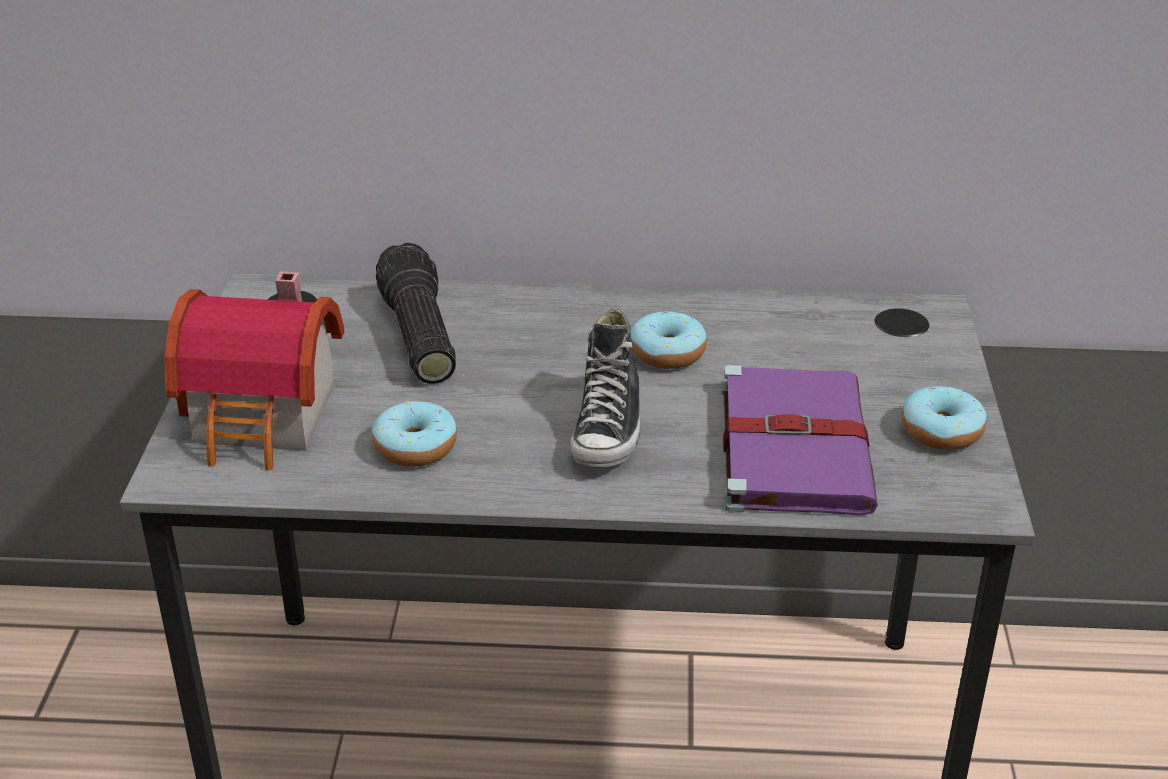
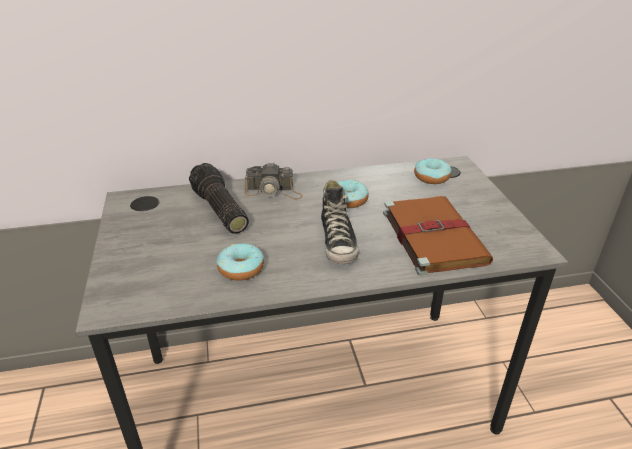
camera: 15 degrees left, 0 degrees up
toy house [164,271,345,471] -> none
purple book [722,365,878,516] -> brown book [383,196,493,276]
donut [902,386,986,450] -> donut moved to [414,158,451,184]
none -> camera [245,162,303,199]

